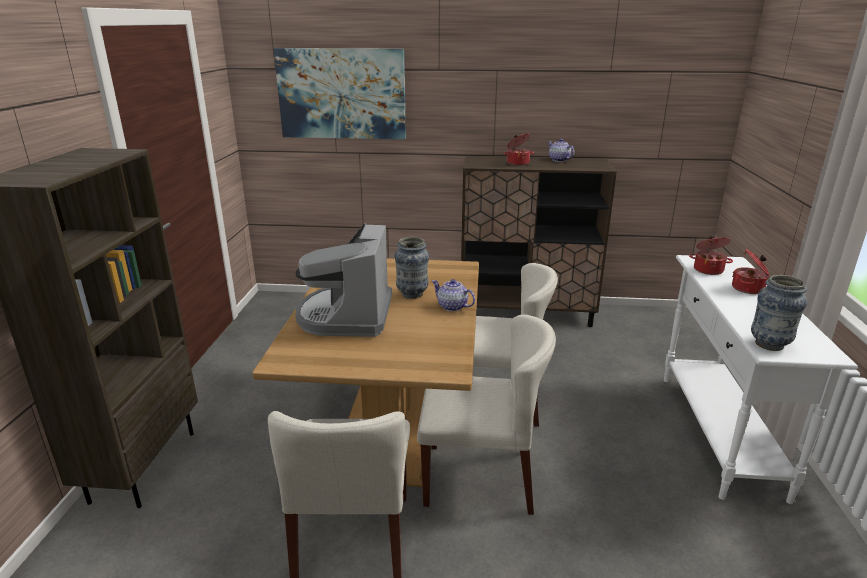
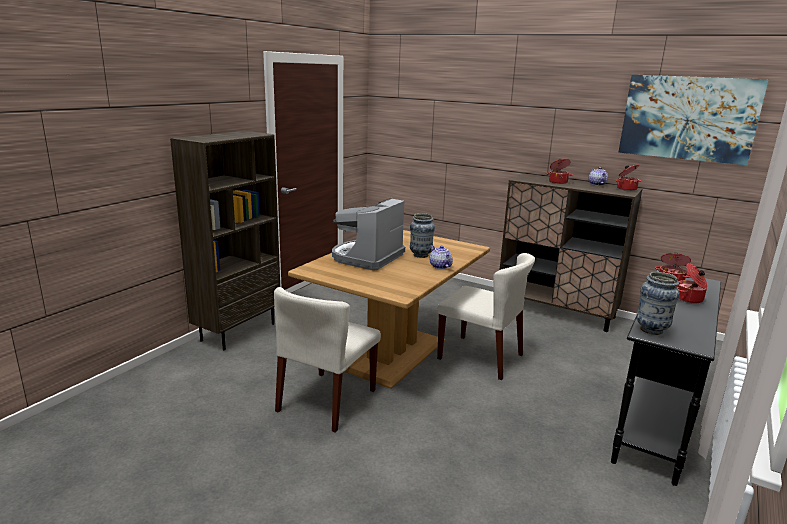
camera: 25 degrees right, 5 degrees down
picture [274,48,406,139] -> picture moved to [618,75,769,165]
beige chair [417,315,556,515] -> none
white console table [664,255,858,504] -> black console table [611,270,721,486]
none -> cooking pot [616,164,641,191]

